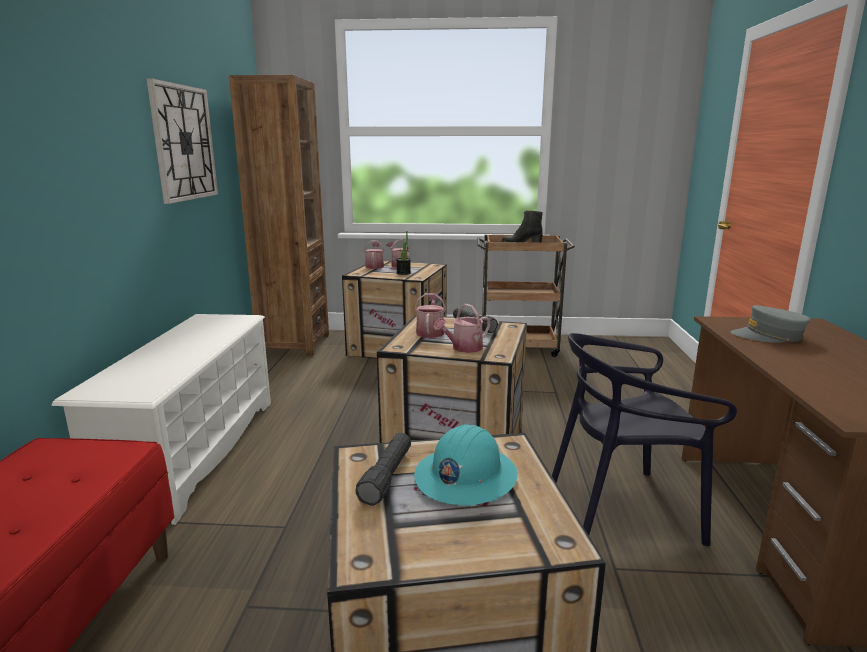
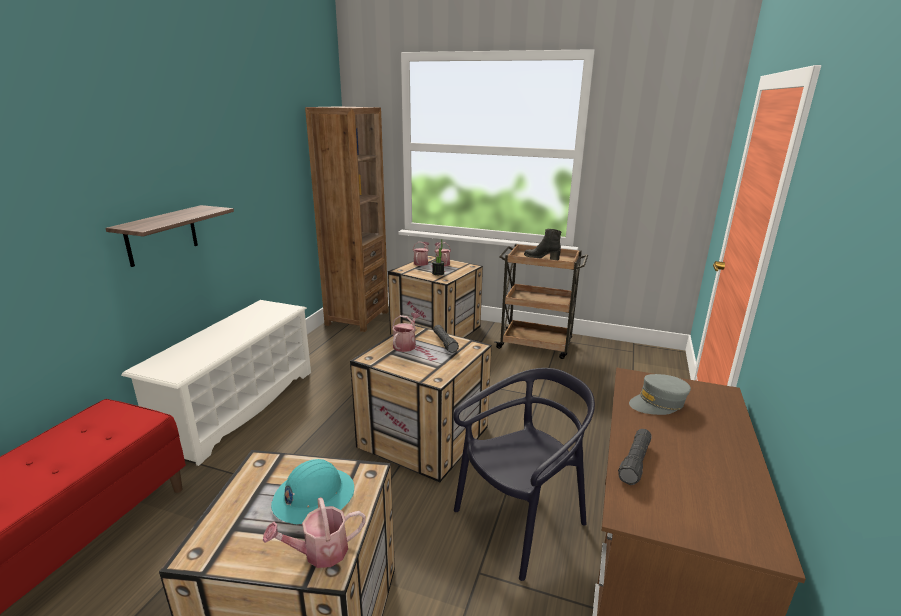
camera: 15 degrees right, 5 degrees up
wall clock [146,78,218,204] -> none
black flashlight [355,433,411,506] -> black flashlight moved to [618,429,652,485]
watering can [434,304,491,353] -> watering can moved to [263,497,366,568]
black chair [552,333,737,546] -> black chair turned 135 degrees clockwise [453,368,595,581]
grey cap [731,305,810,343] -> grey cap turned 45 degrees counterclockwise [629,374,691,415]
none -> shelf [106,205,234,267]

